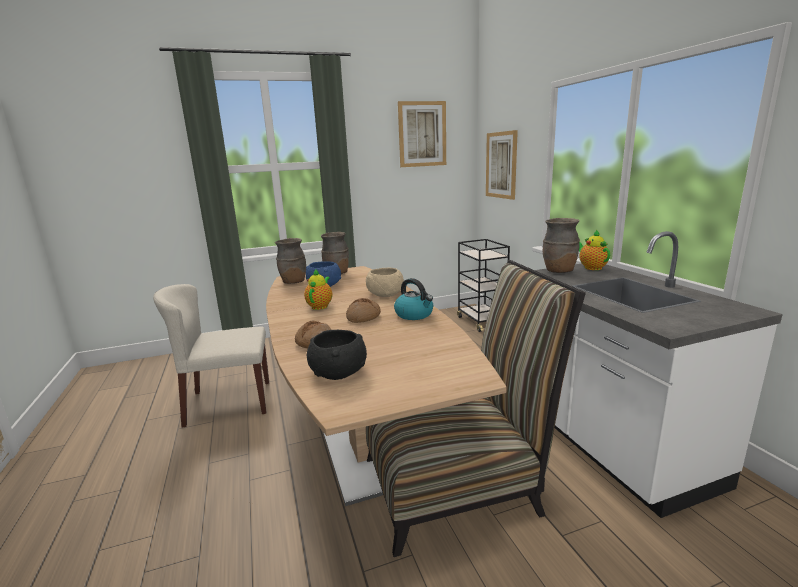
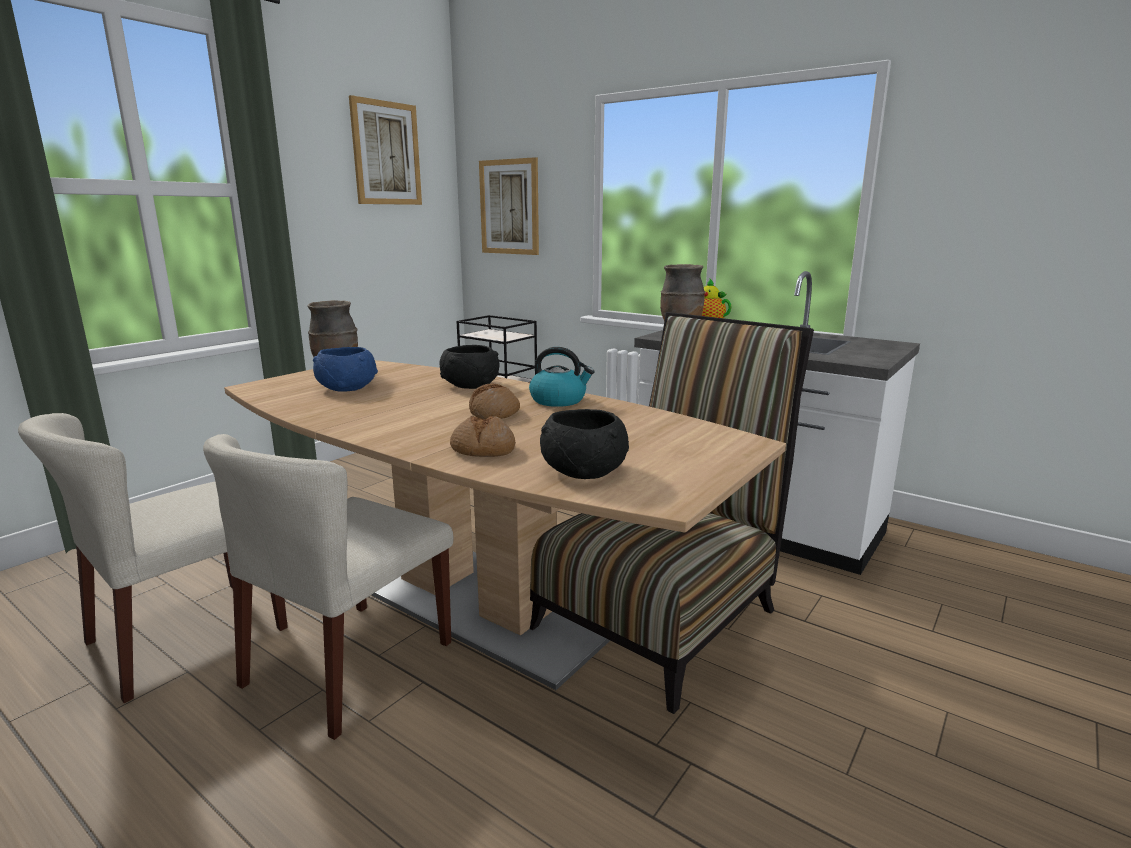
camera: 35 degrees left, 0 degrees up
brown vase [275,238,306,284] -> none
teapot [304,269,332,310] -> none
beige bowl [366,268,404,297] -> black bowl [439,345,500,389]
none -> beige chair [203,434,453,740]

